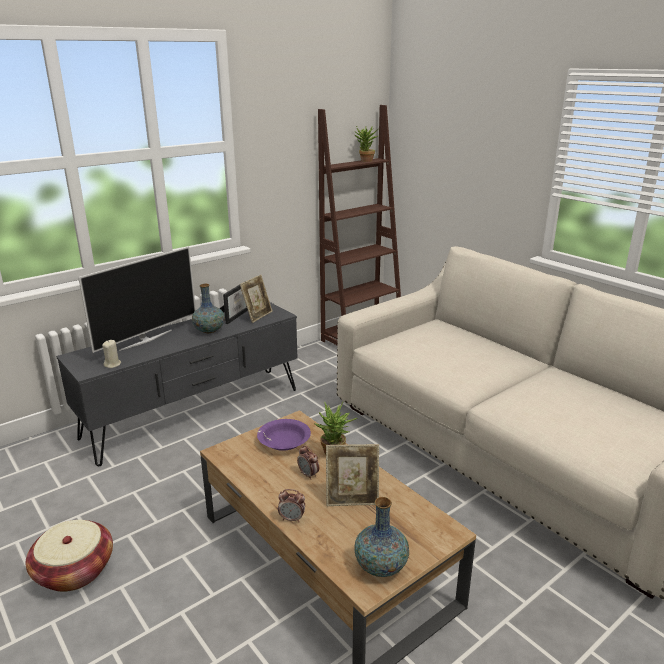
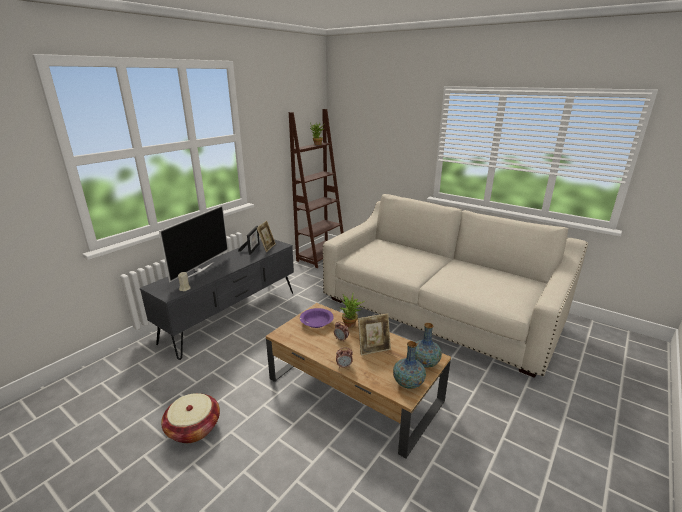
camera: 15 degrees left, 0 degrees up
vase [192,284,225,333] -> vase moved to [415,323,442,368]

